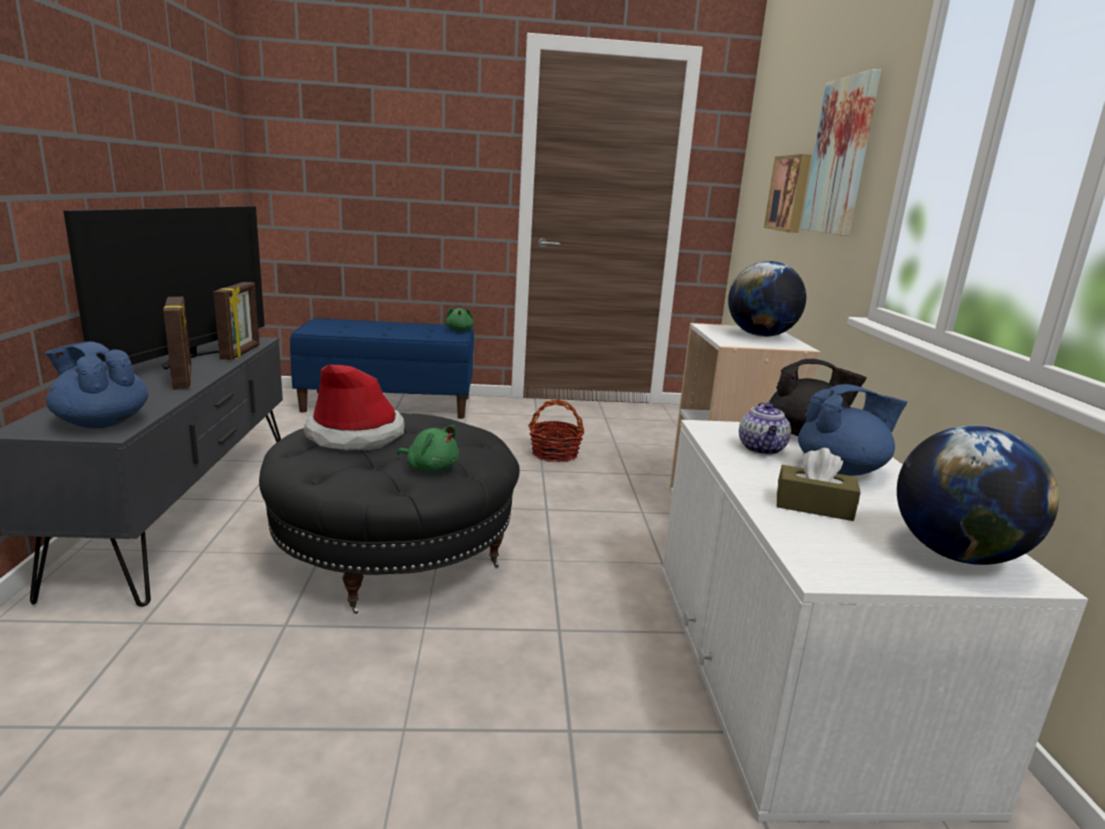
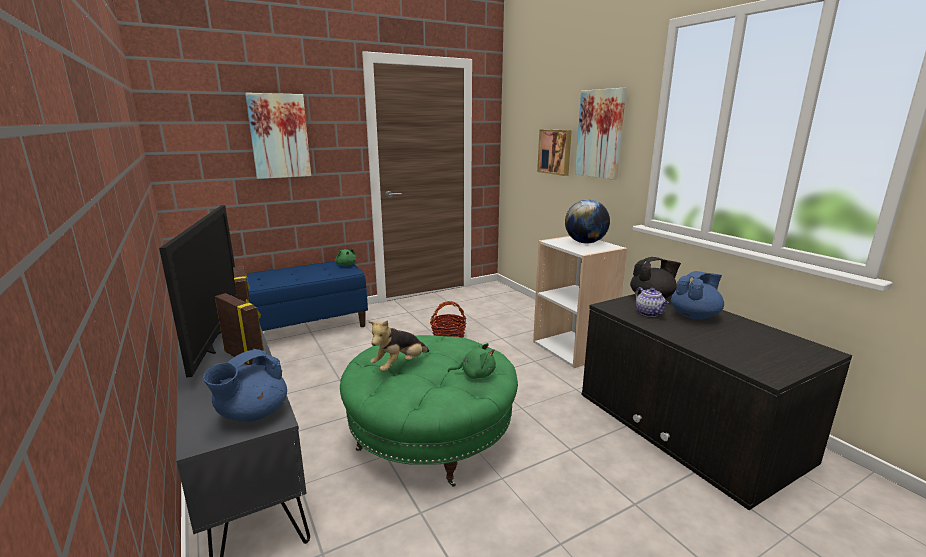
camera: 25 degrees left, 0 degrees up
blue teapot [45,341,148,428] -> blue teapot turned 60 degrees counterclockwise [203,349,287,422]
black ottoman [259,413,520,614] -> green ottoman [340,335,518,487]
hat [303,365,405,450] -> plush toy [368,320,429,372]
white cabinet [662,420,1088,822] -> black cabinet [582,294,852,510]
brown tissue box [777,448,861,521] -> none
globe [897,426,1059,565] -> none
none -> picture [245,93,311,179]

